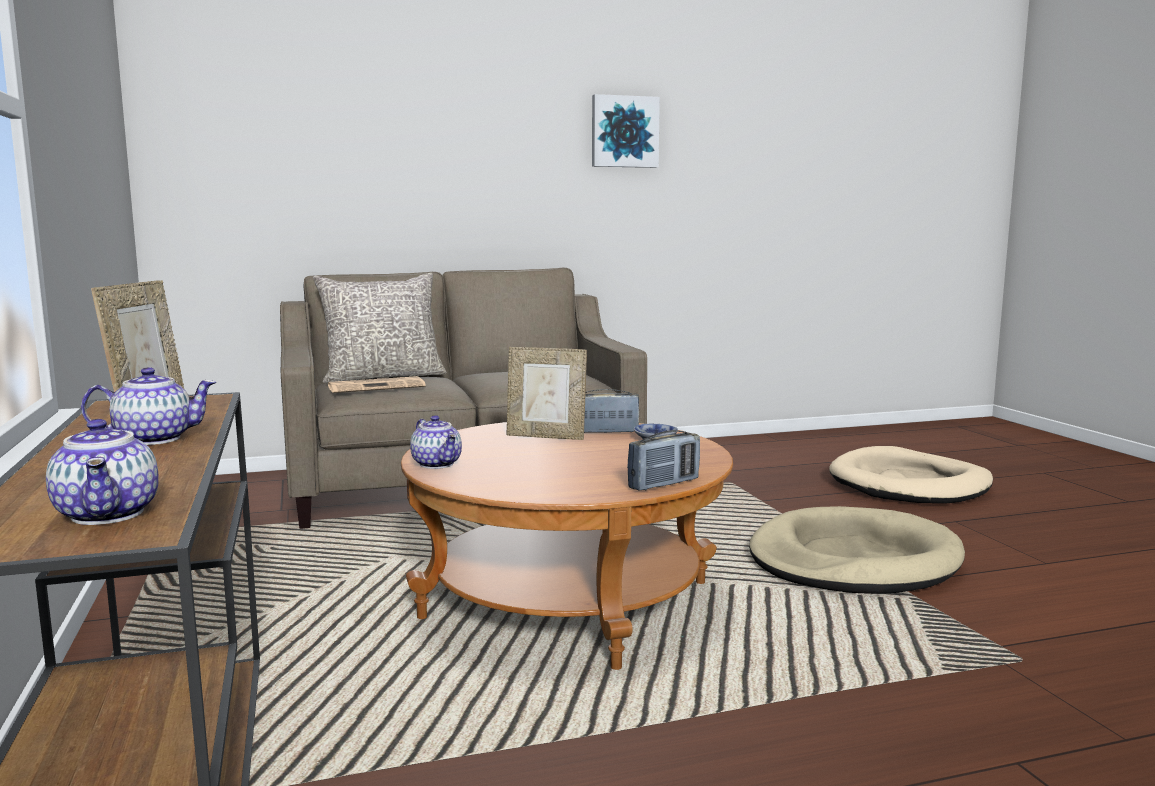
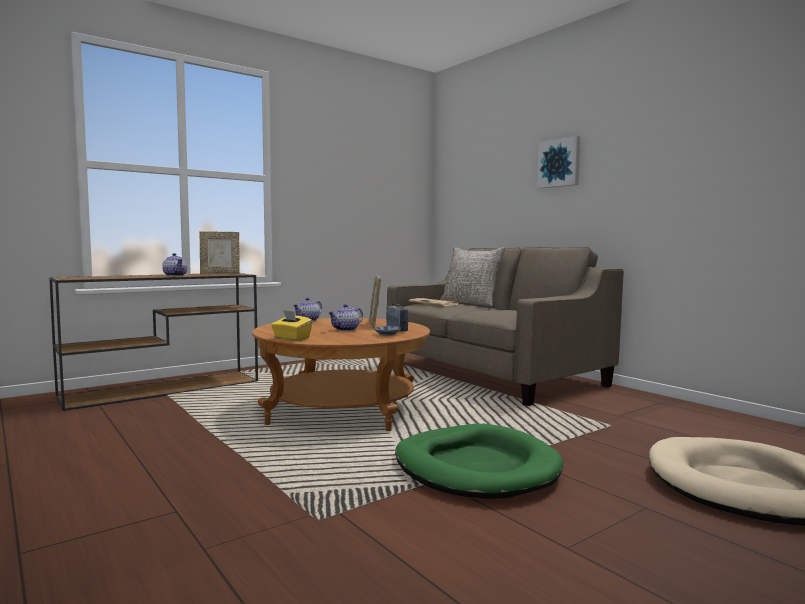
camera: 70 degrees right, 5 degrees down
teapot [46,419,159,525] -> teapot moved to [328,304,363,331]
picture [592,94,660,168] -> picture moved to [537,136,580,188]
radio [627,430,700,491] -> yellow tissue box [271,310,313,341]
beige dog bed [749,506,965,594] -> green dog bed [395,424,564,499]

